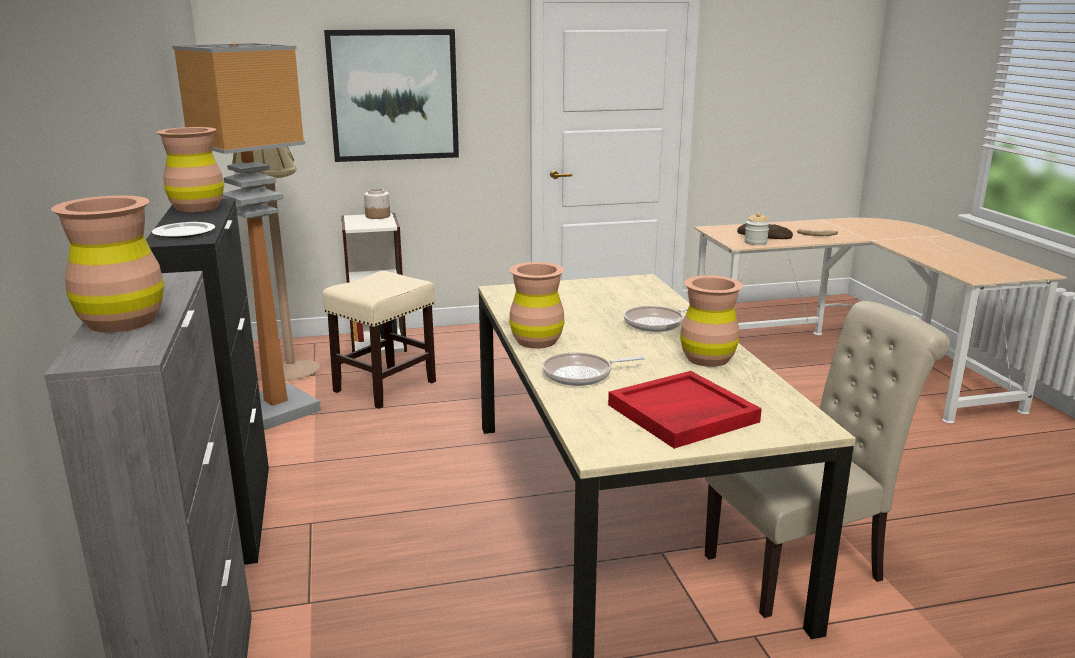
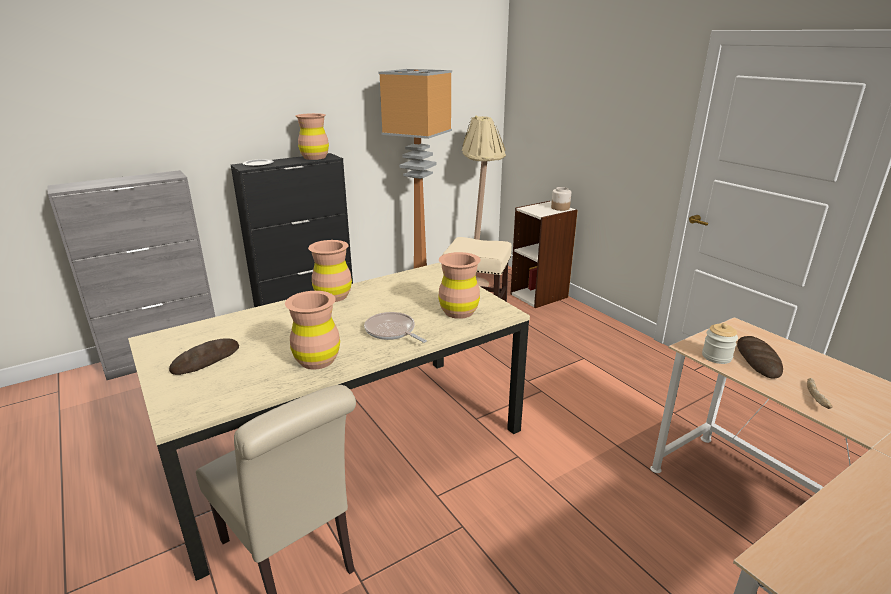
camera: 70 degrees right, 5 degrees up
brown vase [51,195,164,332] -> brown vase moved to [438,252,481,319]
picture [324,29,459,162] -> none
frying pan [542,352,645,386] -> none
red tray [608,371,762,449] -> bread [169,338,239,375]

